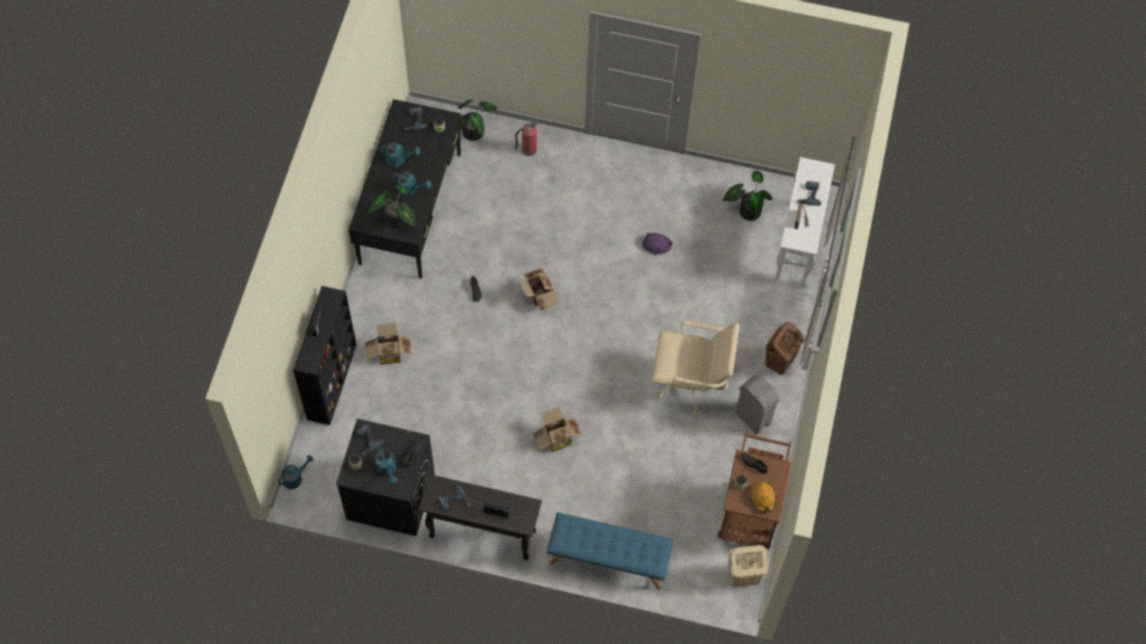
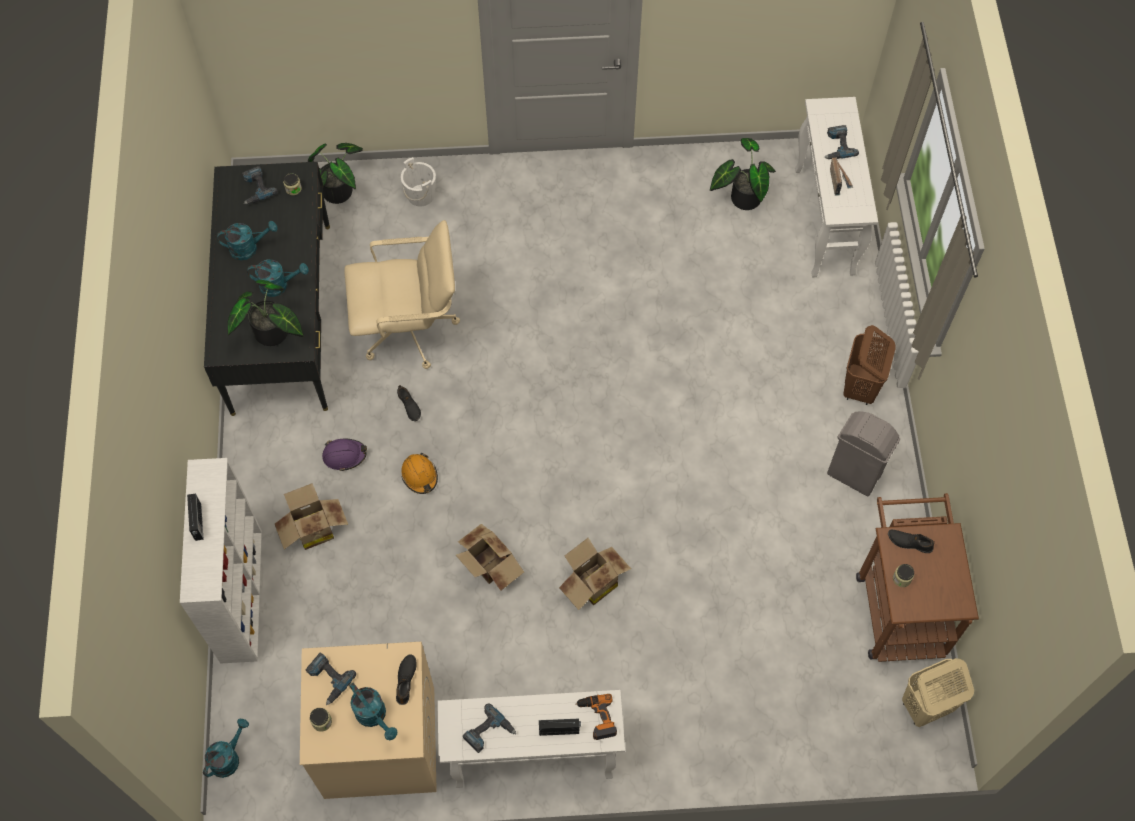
camera: 15 degrees left, 0 degrees up
black bookcase [293,286,357,425] -> white bookcase [180,458,262,664]
black washing machine [336,419,435,536] -> beige washing machine [300,642,437,799]
black console table [419,474,542,560] -> white console table [437,690,625,788]
fire extinguisher [515,120,539,156] -> white bucket [401,157,436,207]
cardboard box [519,268,558,311] -> cardboard box moved to [456,524,524,591]
blue bench [547,512,674,590] -> none
purple hard hat [642,232,673,254] -> purple hard hat moved to [322,439,367,471]
beige office chair [652,321,739,415] -> beige office chair moved to [344,220,460,369]
orange hard hat [750,482,776,513] -> orange hard hat moved to [401,453,438,494]
none -> power drill [575,694,617,740]

